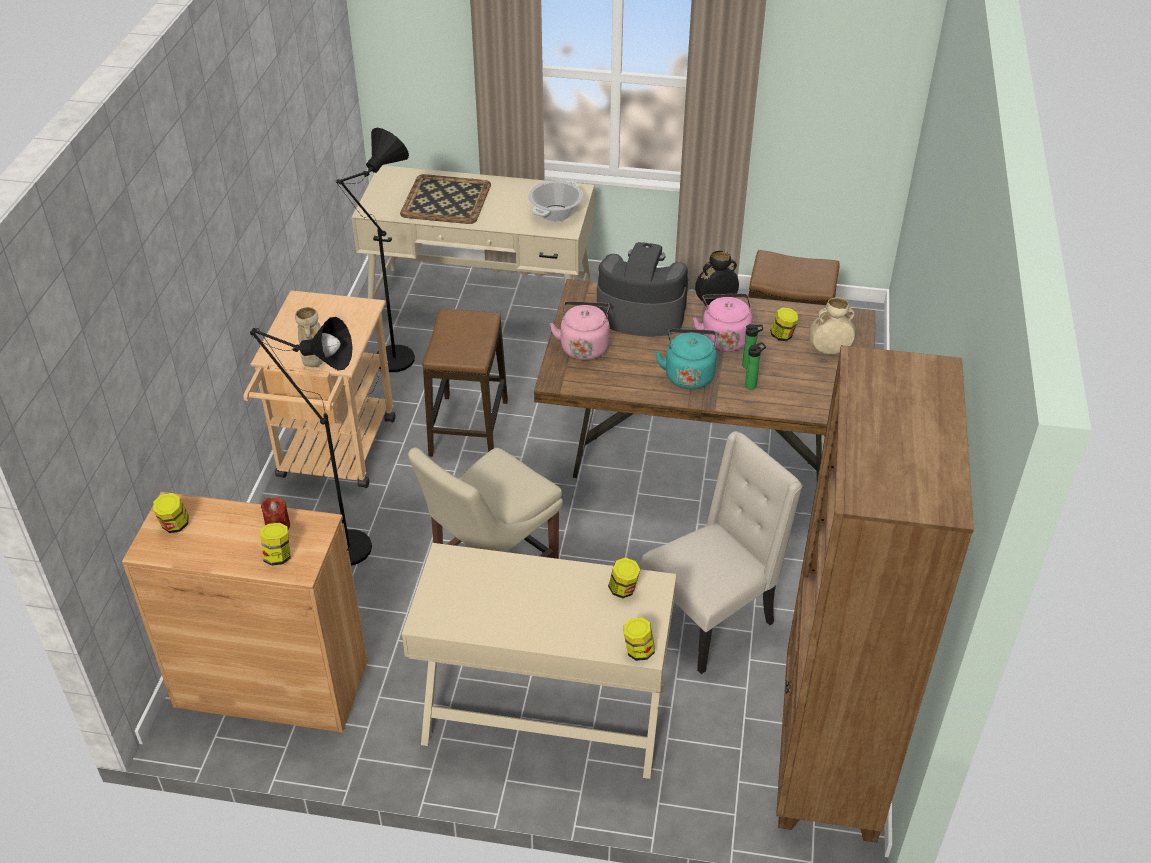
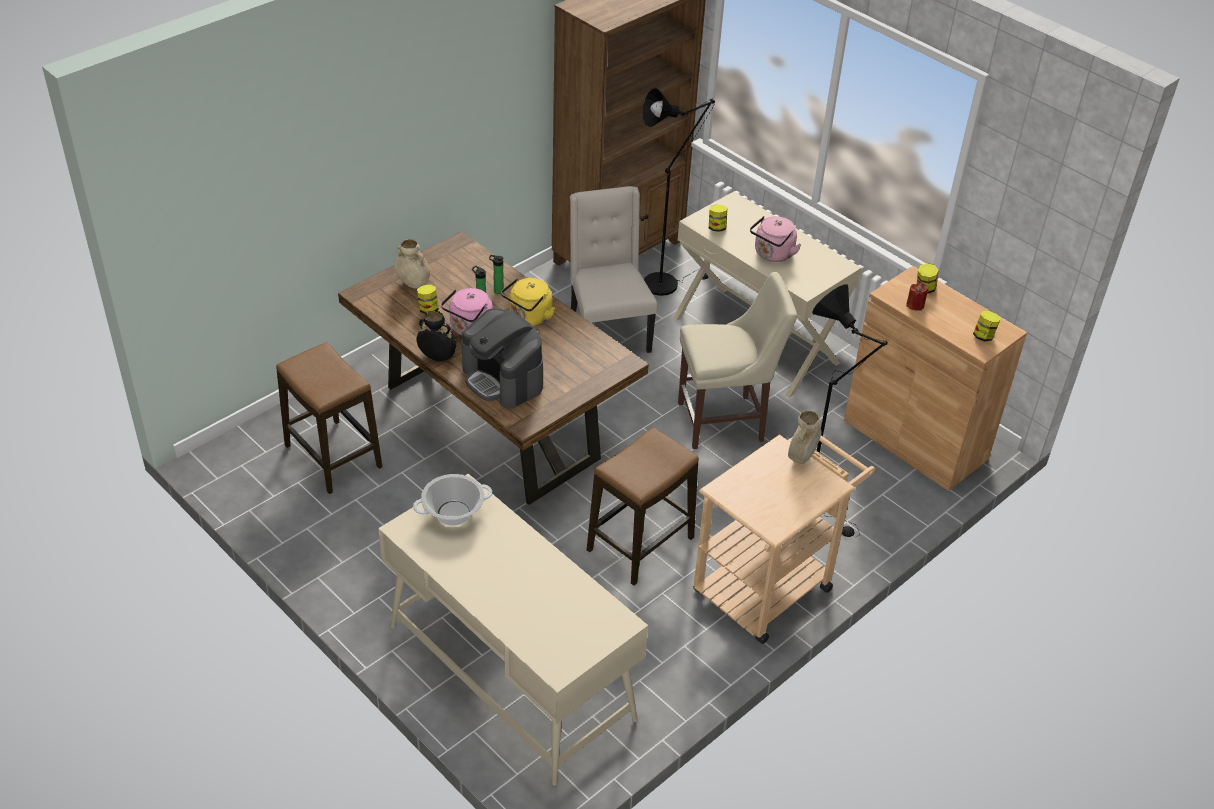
camera: 145 degrees left, 0 degrees up
black floor lamp [335,128,415,394] -> black floor lamp moved to [643,88,715,296]
tray [400,174,491,224] -> none
pink kettle [550,301,610,360] -> pink kettle moved to [750,216,801,262]
jar [623,617,655,661] -> none
beige chair [640,431,803,674] -> beige chair turned 75 degrees clockwise [570,186,657,353]
turquoise kettle [655,329,717,389] -> yellow kettle [501,278,555,326]

